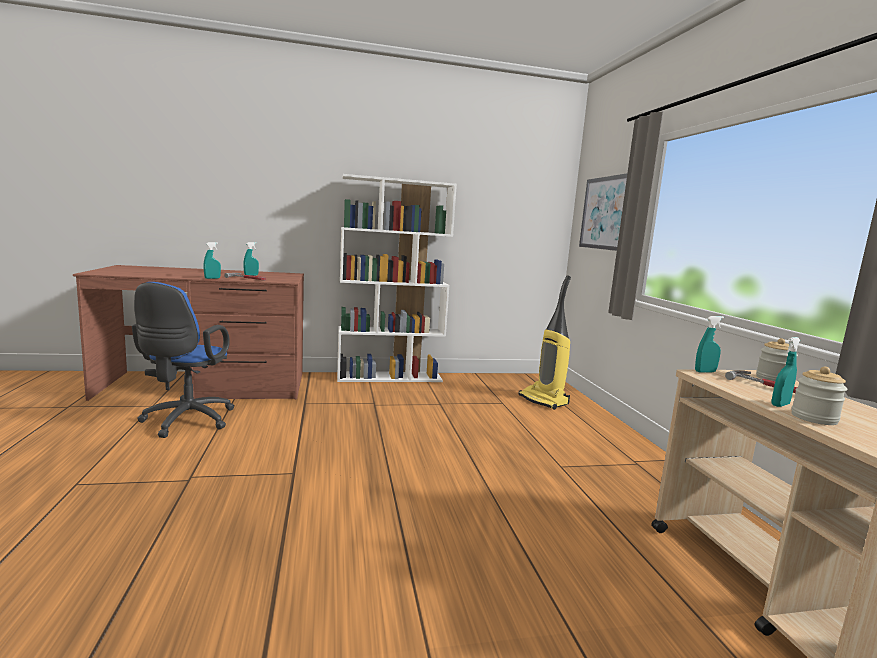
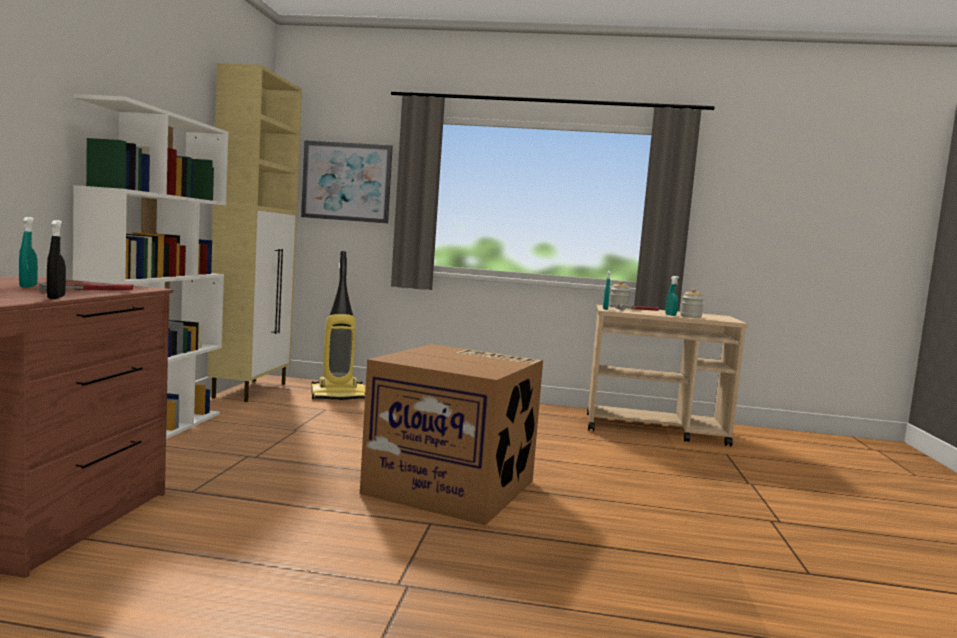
camera: 70 degrees left, 5 degrees down
blue office chair [132,282,235,438] -> none
turquoise spray bottle [203,242,221,279] -> black spray bottle [47,220,66,299]
none -> beige cabinet [208,63,302,402]
none -> cardboard box [360,344,543,526]

